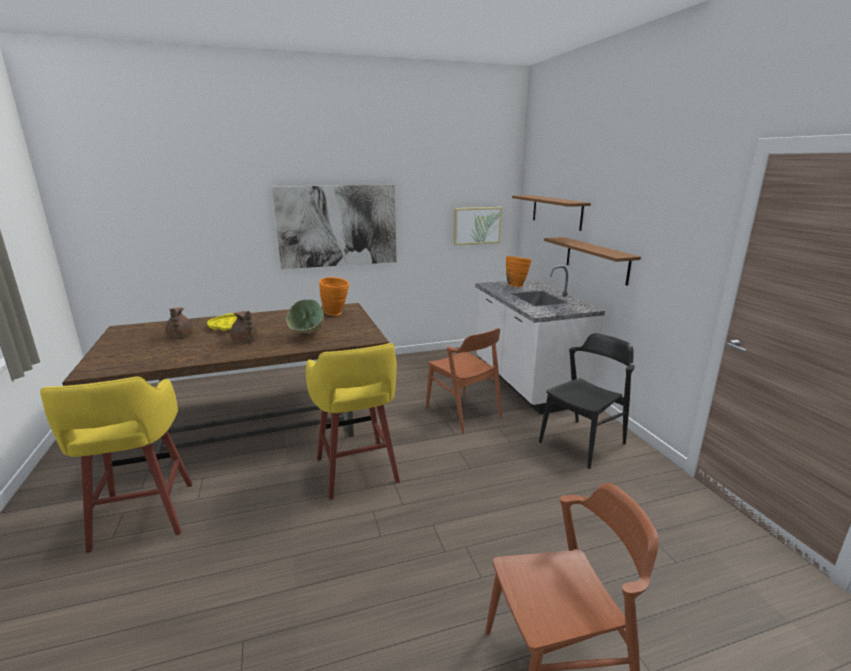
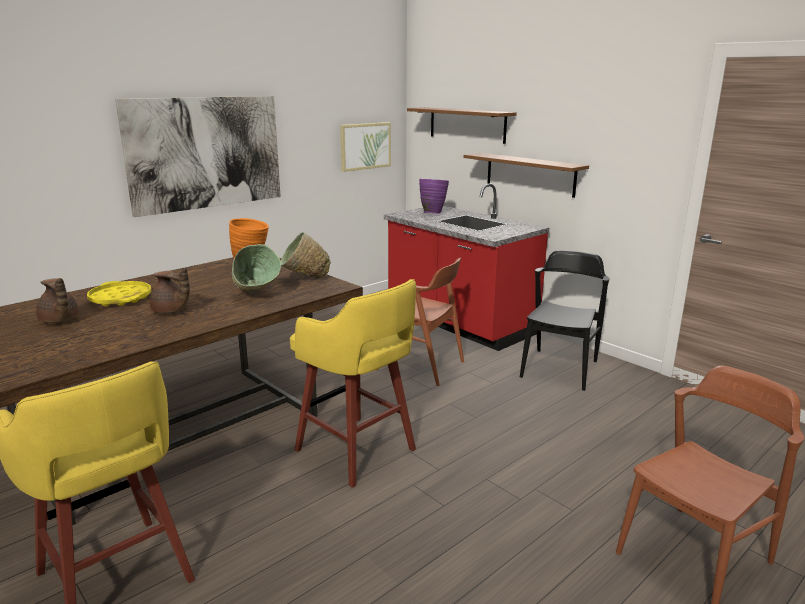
camera: 25 degrees left, 0 degrees up
white counter [475,265,605,414] -> red counter [384,183,549,351]
orange vase [506,256,532,287] -> purple vase [419,179,449,214]
none -> green bowl [281,232,331,278]

